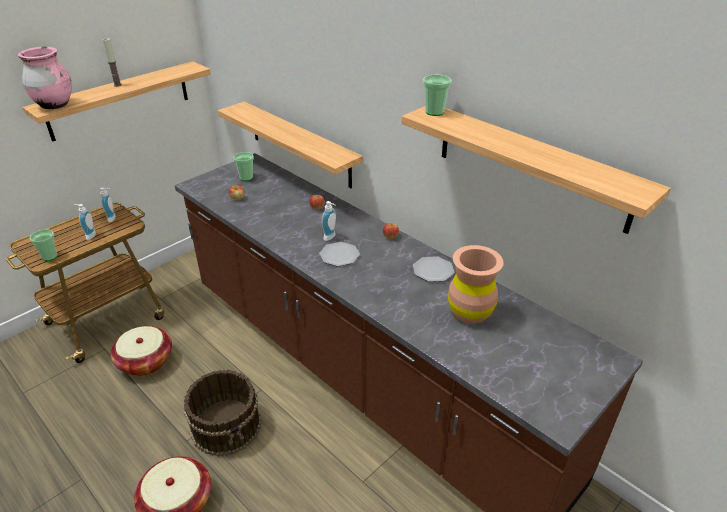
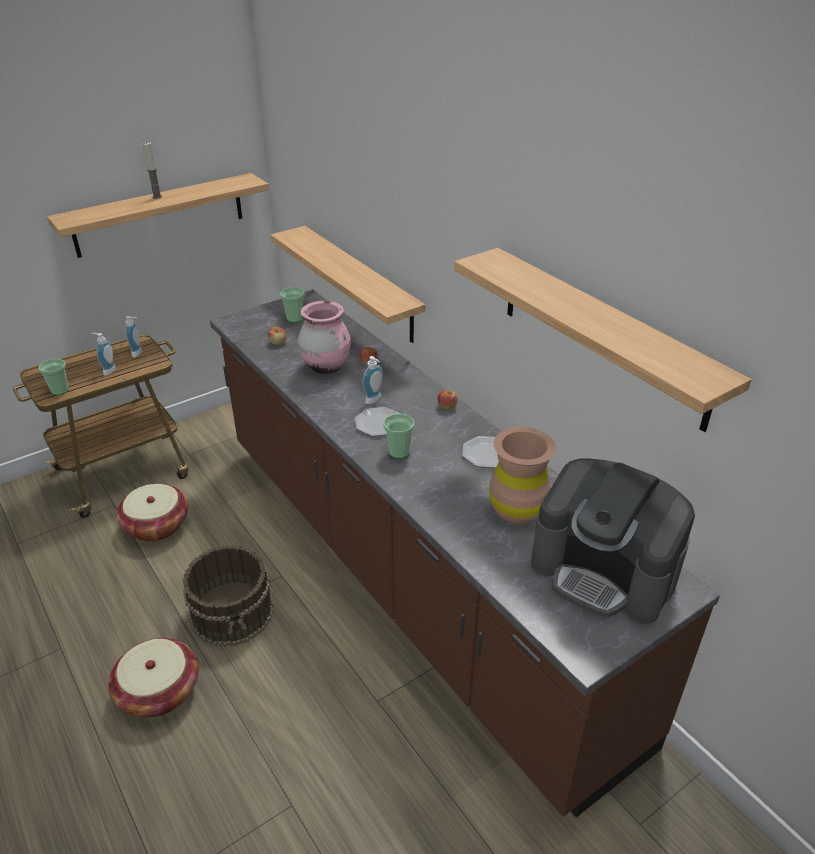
camera: 10 degrees right, 0 degrees up
pink vase [18,47,72,109] -> pink vase moved to [298,301,351,374]
cup [423,74,452,116] -> cup moved to [383,414,414,459]
none -> coffee machine [531,458,695,624]

